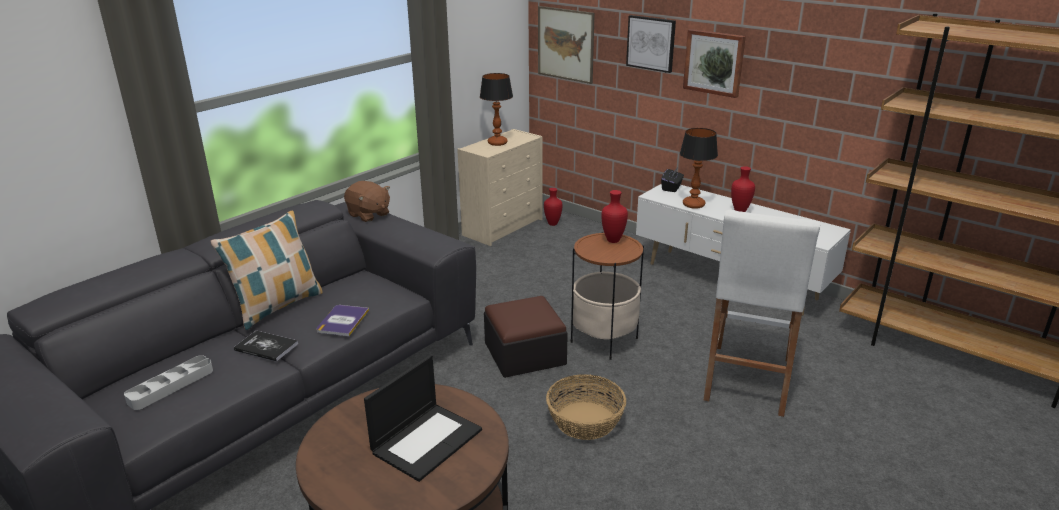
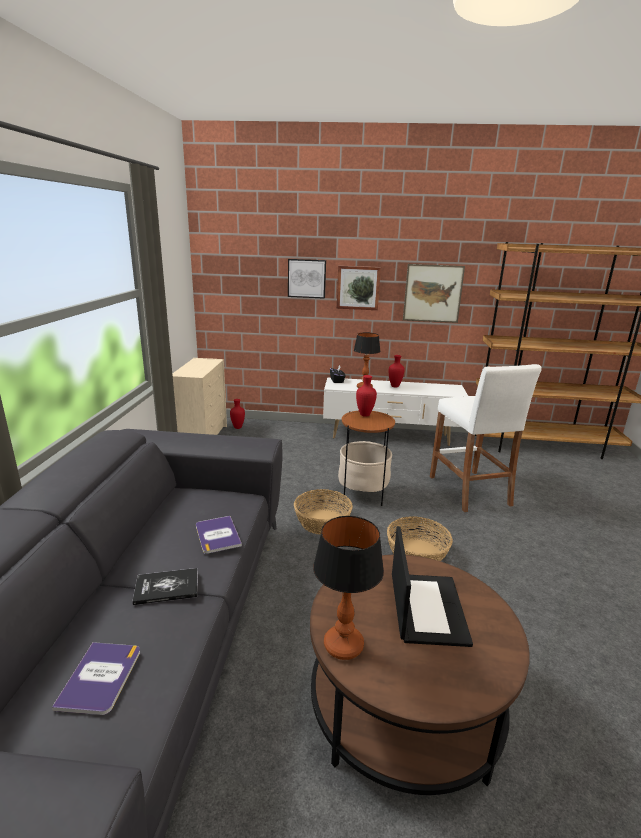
camera: 35 degrees left, 5 degrees down
grey tray [124,355,213,410] -> book [52,642,140,715]
pillow [211,211,323,330] -> none
brown plush toy [344,181,390,222] -> none
table lamp [480,73,513,146] -> table lamp moved to [313,516,384,660]
ottoman [484,296,568,378] -> basket [294,489,353,535]
picture [538,6,595,84] -> picture moved to [403,264,465,323]

